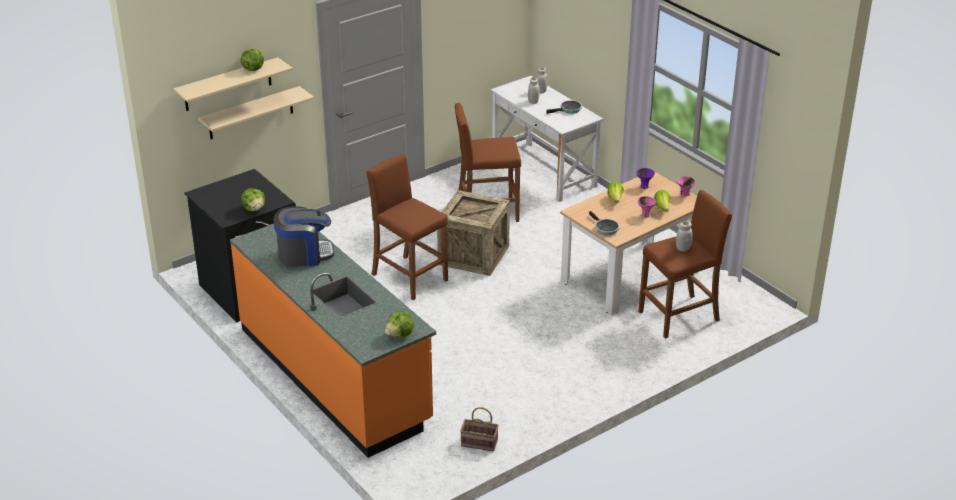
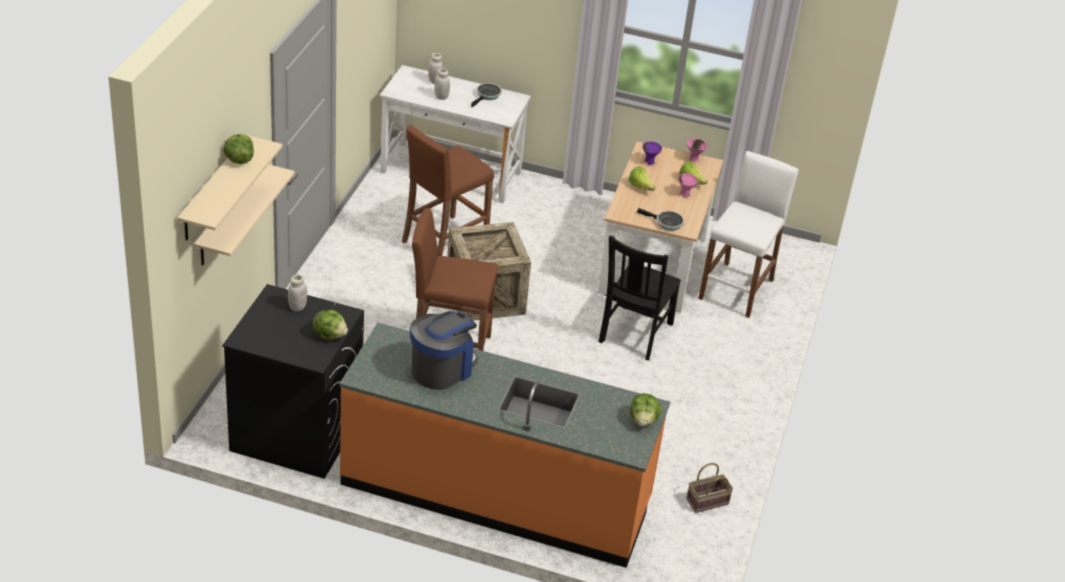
camera: 40 degrees left, 5 degrees up
brown stool [638,190,732,339] -> white stool [698,151,799,318]
white jar [676,221,693,251] -> white jar moved to [288,274,307,311]
none -> black chair [598,236,681,360]

